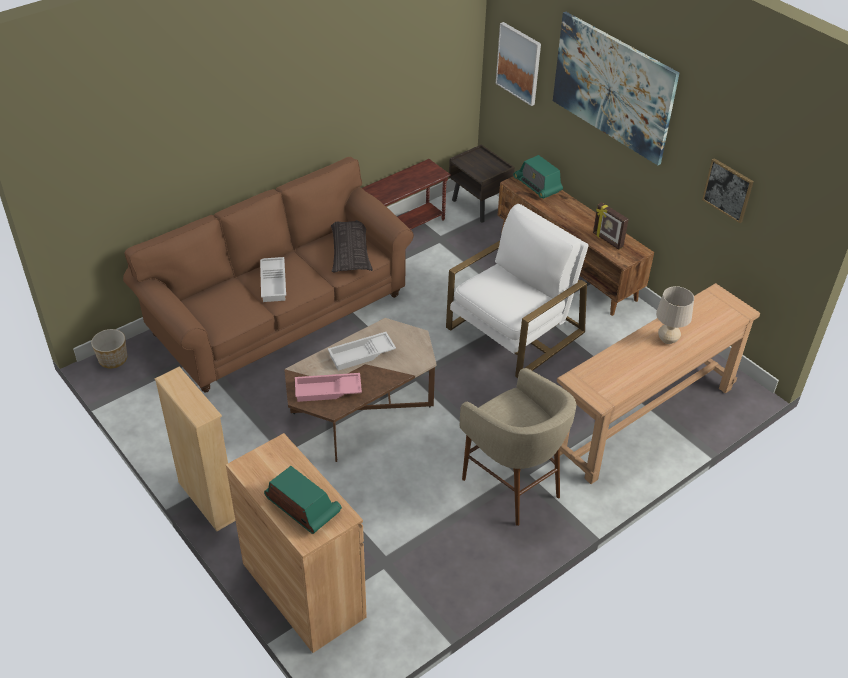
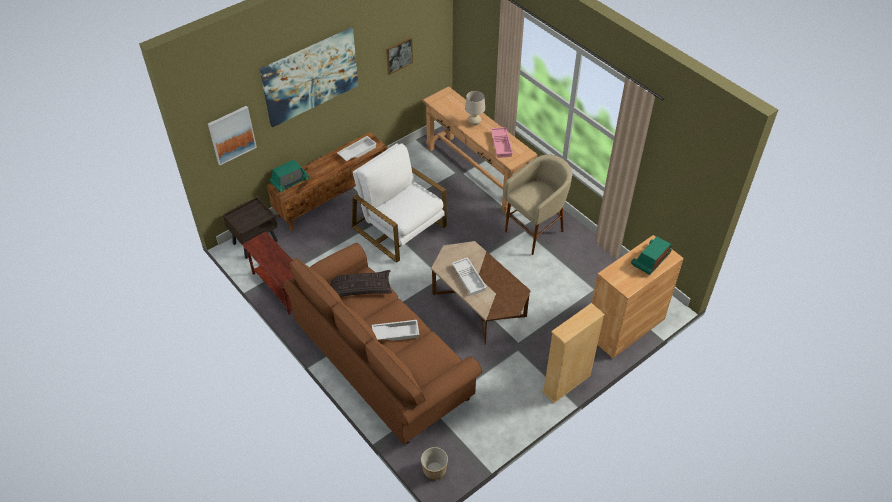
camera: 90 degrees left, 5 degrees up
pink tray [295,373,362,402] -> pink tray moved to [491,127,513,158]
picture frame [593,202,629,250] -> white tray [337,136,377,161]

